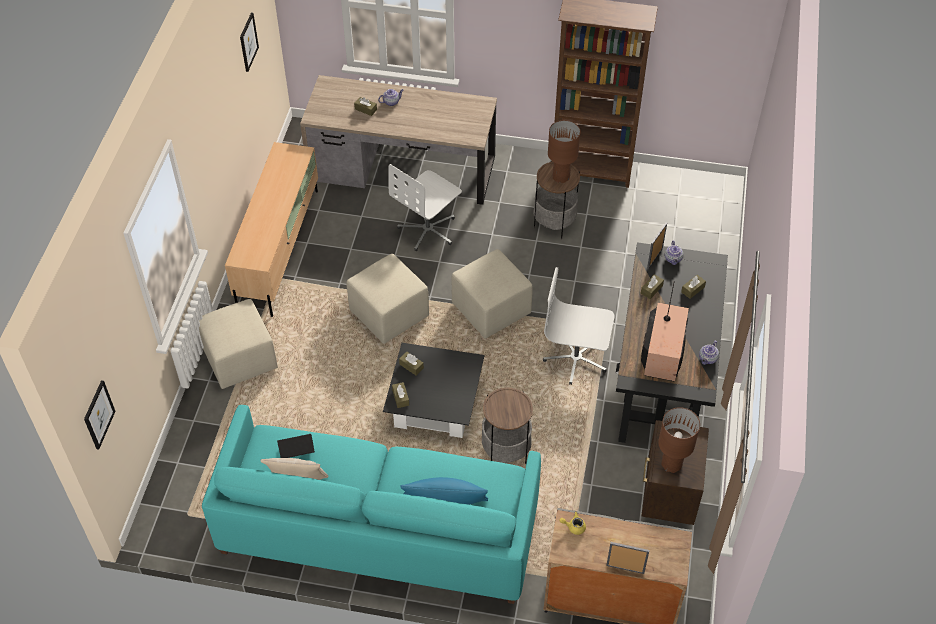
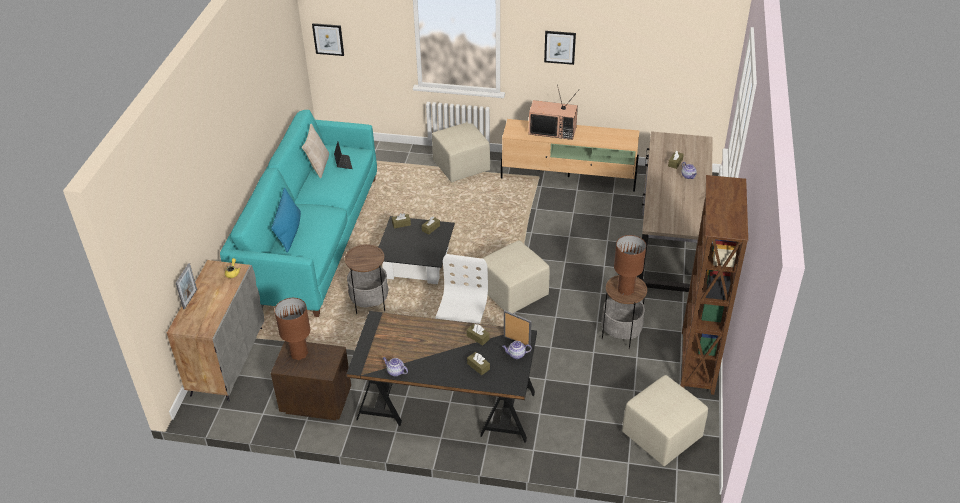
camera: 90 degrees right, 10 degrees down
picture [240,12,259,72] -> picture moved to [544,31,576,65]
beige ottoman [347,254,429,344] -> beige ottoman moved to [622,375,708,466]
white office chair [388,164,462,251] -> none
television [641,283,689,382] -> television moved to [529,84,579,140]

